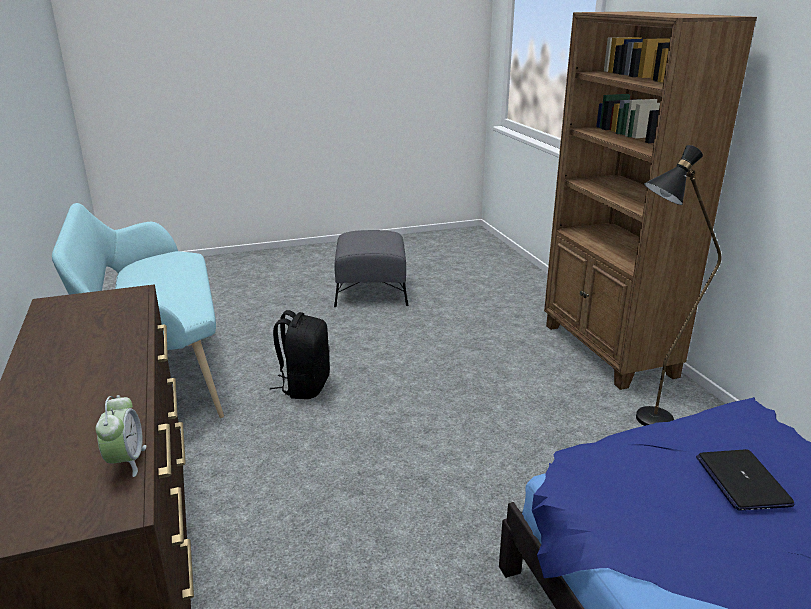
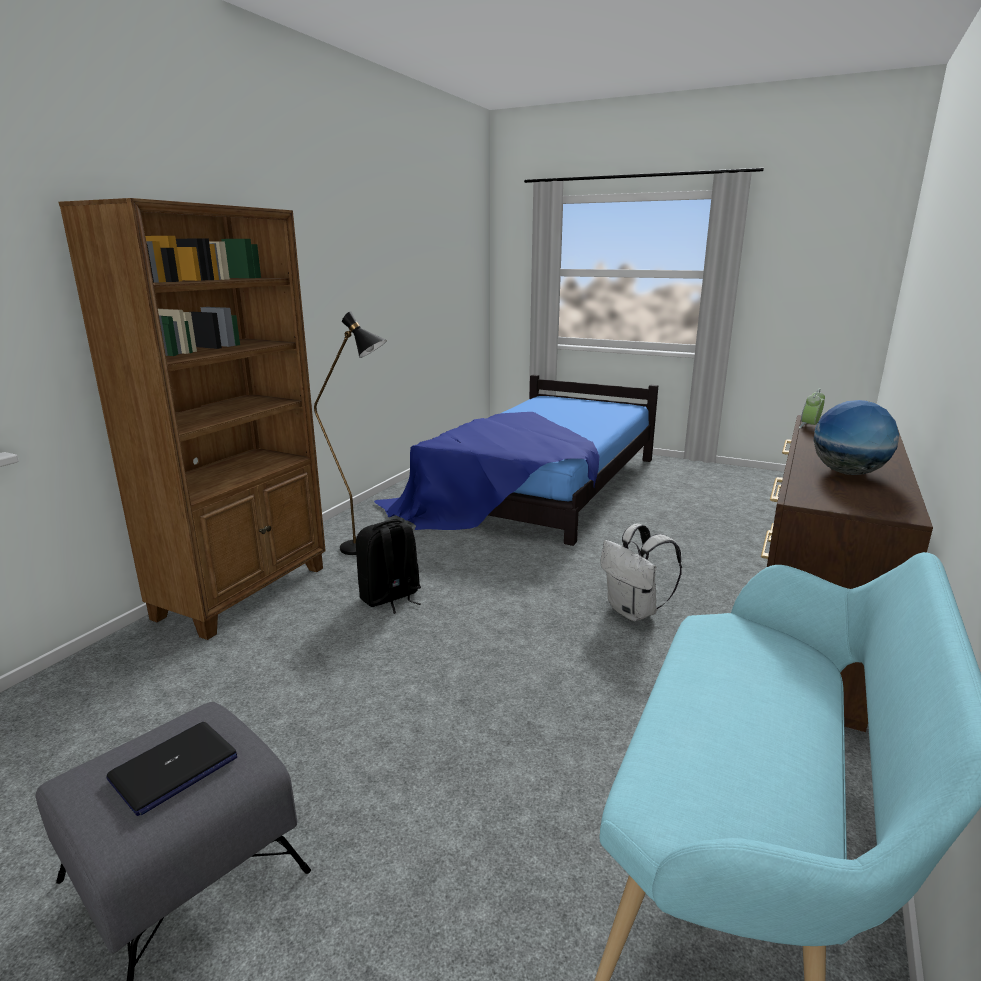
camera: 135 degrees left, 5 degrees down
black backpack [270,310,330,399] -> black backpack moved to [356,520,421,614]
laptop [696,449,794,511] -> laptop moved to [106,722,237,816]
none -> white backpack [600,524,682,621]
none -> globe [813,400,899,475]

